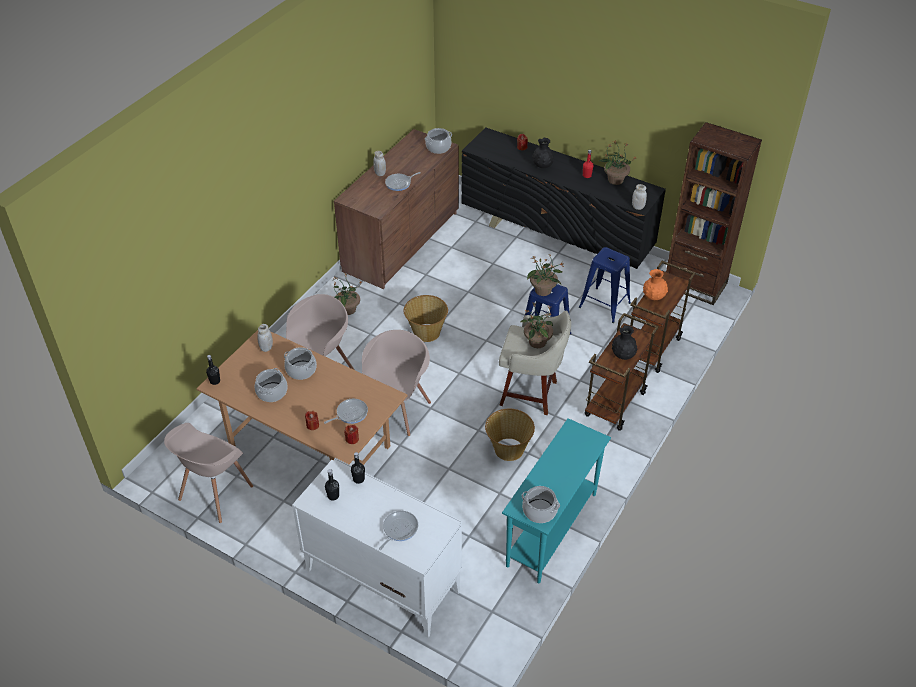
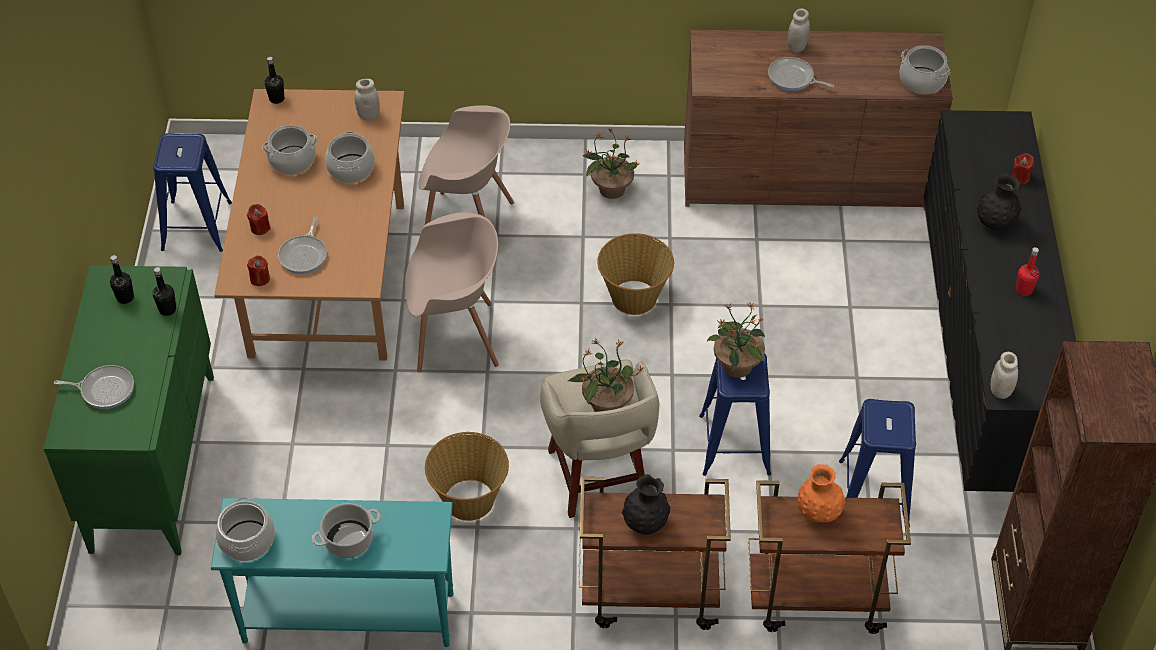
camera: 60 degrees right, 5 degrees up
beige chair [164,423,253,523] -> blue stool [153,133,232,252]
white cabinet [292,458,462,638] -> green cabinet [44,265,214,555]
frying pan [324,399,368,424] -> frying pan turned 75 degrees clockwise [278,217,327,274]
potted plant [599,141,636,185] -> none
none -> cooking pot [312,503,381,558]

